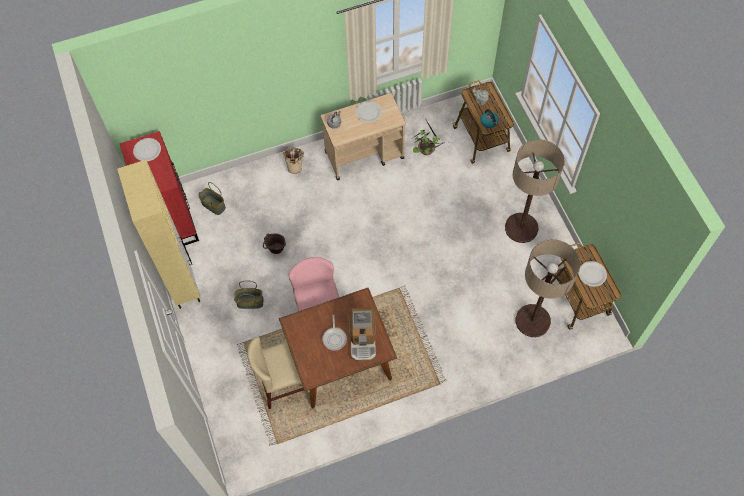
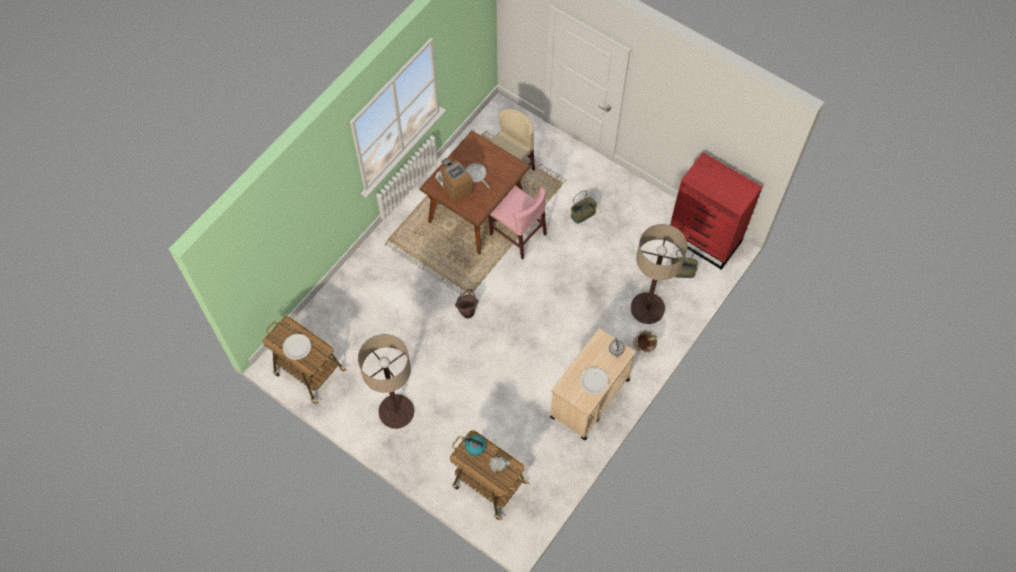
camera: 145 degrees right, 0 degrees up
beige cabinet [117,160,200,309] -> none
white plate [133,138,161,161] -> none
brown bucket [263,233,286,254] -> brown bucket moved to [455,289,478,319]
potted plant [413,118,445,155] -> none
floor lamp [516,240,580,337] -> floor lamp moved to [631,224,688,324]

